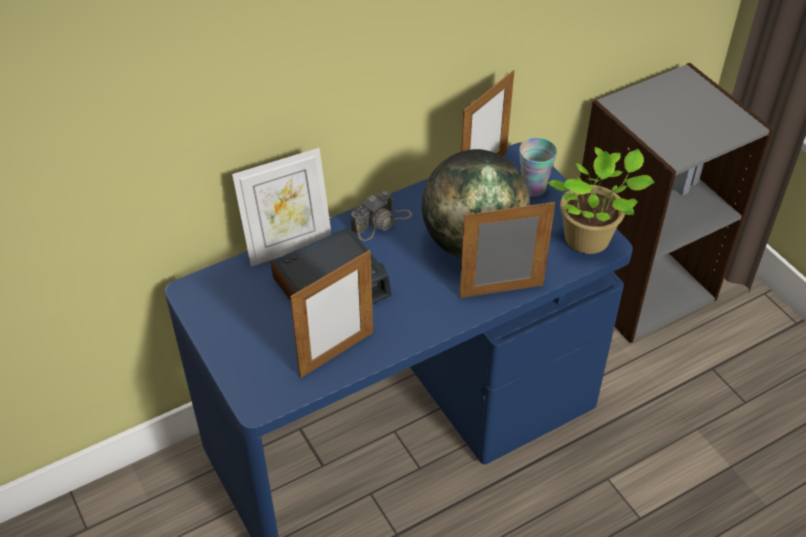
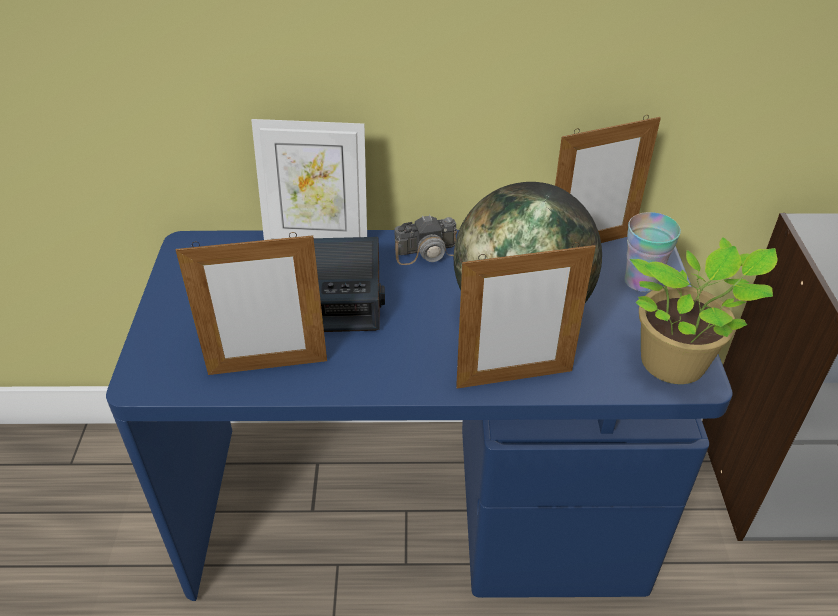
camera: 30 degrees right, 5 degrees down
picture frame [459,202,555,298] -> picture frame turned 150 degrees clockwise [456,242,596,389]

